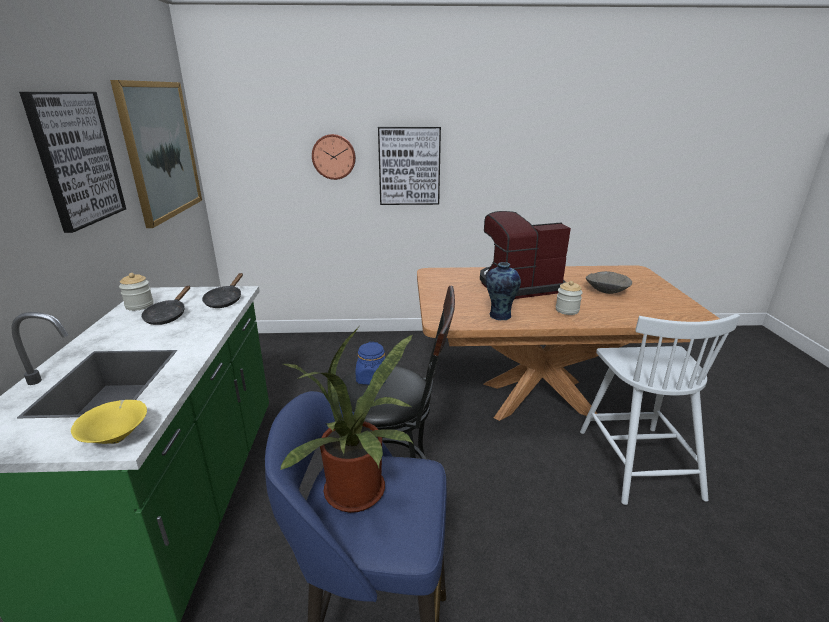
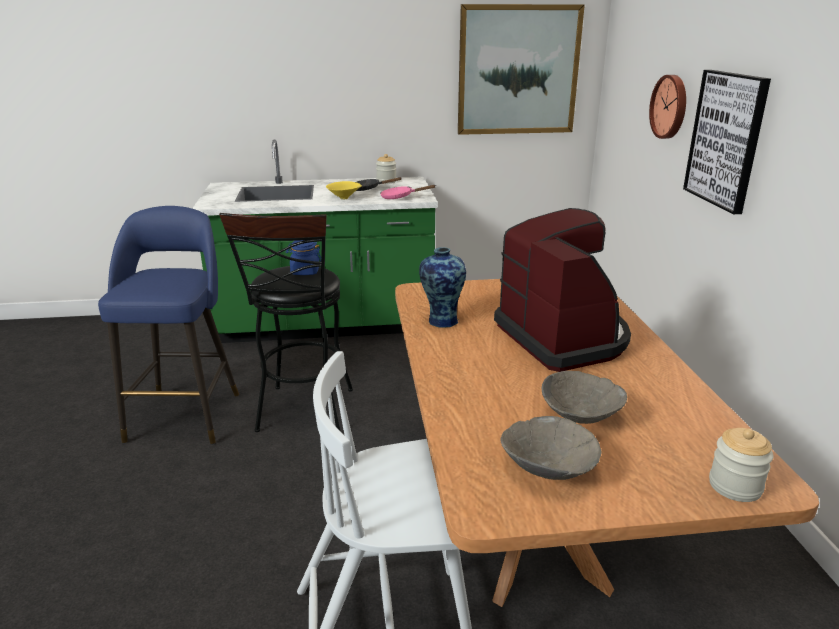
camera: 85 degrees right, 0 degrees up
picture [19,92,126,233] -> none
yellow bowl [71,400,147,444] -> yellow bowl moved to [326,181,362,200]
black frying pan [202,273,243,308] -> pink frying pan [380,185,435,199]
potted plant [281,328,413,513] -> none
jar [556,281,583,315] -> jar moved to [709,428,774,502]
none -> grey bowl [501,416,601,480]

